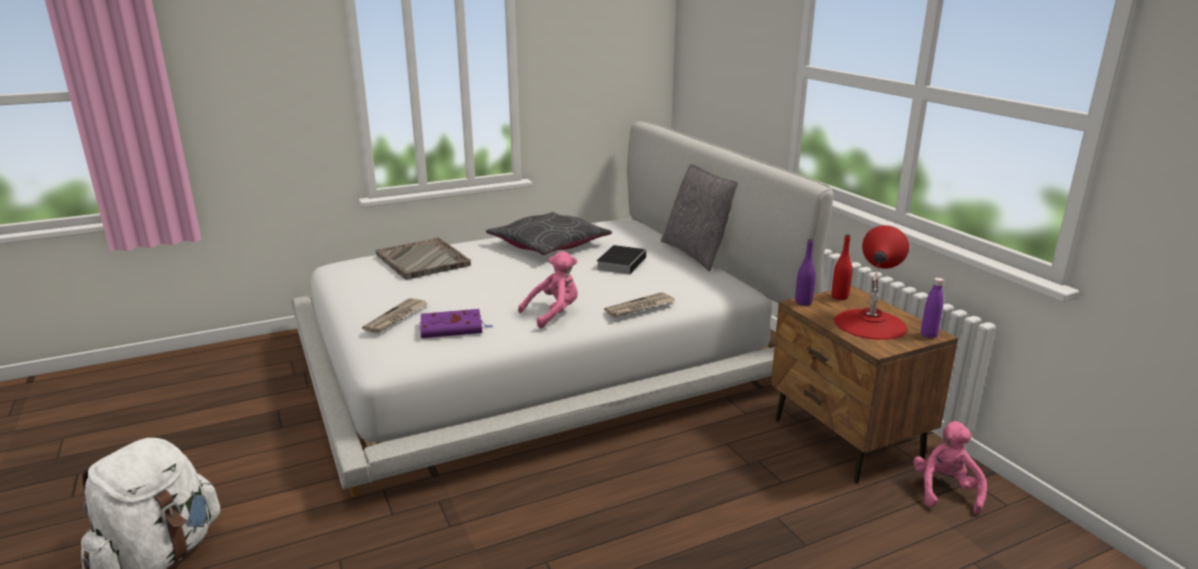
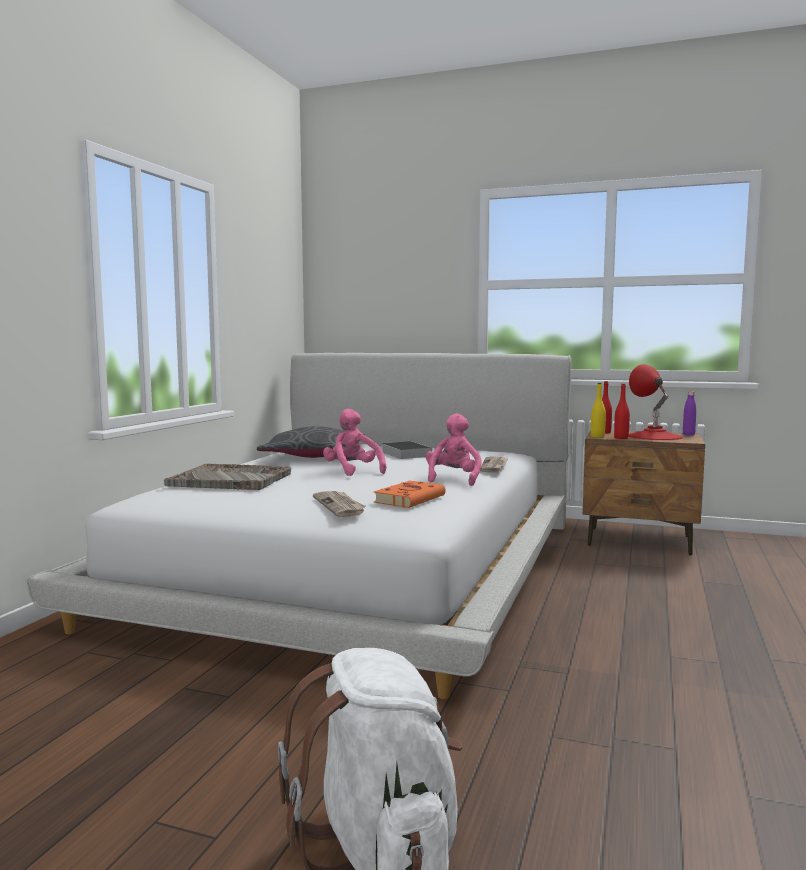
camera: 45 degrees left, 15 degrees down
purple book [419,309,493,338] -> orange book [374,481,445,508]
grey pillow [661,164,738,271] -> none
purple bottle [795,239,816,306] -> yellow bottle [591,383,606,438]
pink plush toy [913,421,987,514] -> pink plush toy moved to [323,408,386,476]
none -> red bottle [614,384,630,439]

